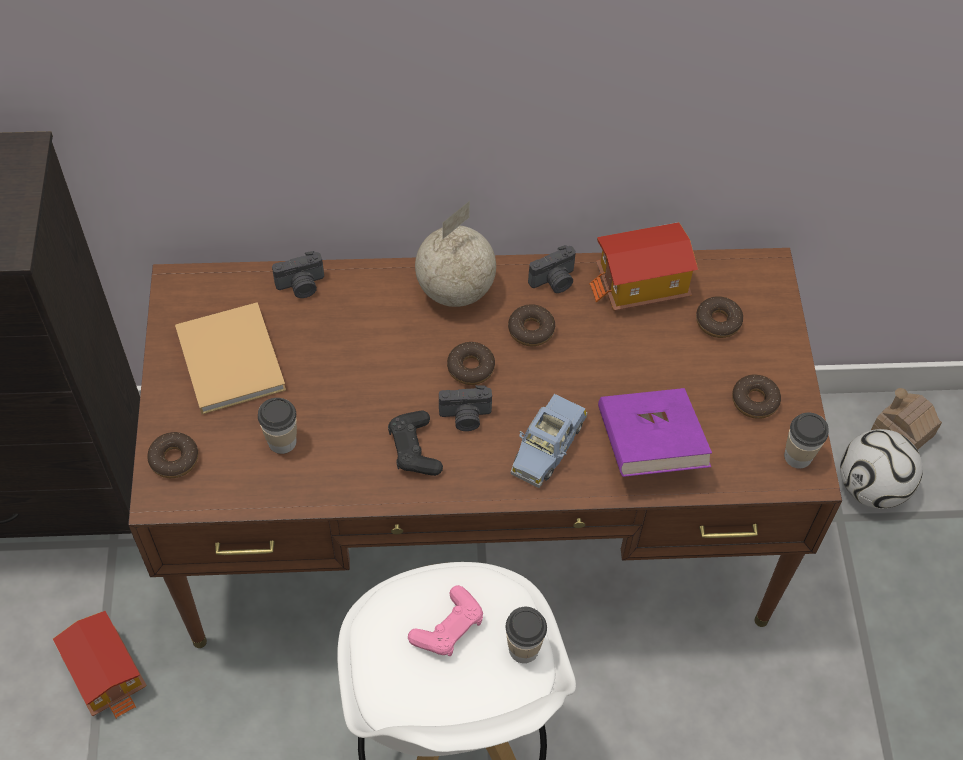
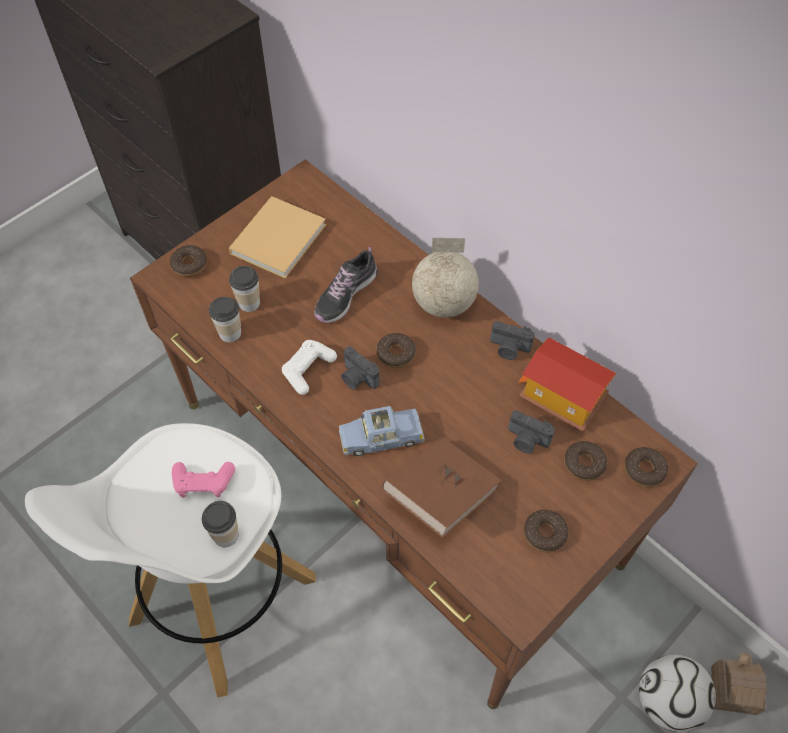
camera: 50 degrees right, 0 degrees up
toy house [53,611,146,719] -> none
camera [272,251,324,298] -> camera moved to [508,410,555,453]
black game controller [388,410,443,476] -> white game controller [282,340,337,395]
donut [508,304,555,346] -> donut moved to [625,447,668,487]
purple book [598,388,712,477] -> brown book [382,437,502,538]
cup [784,413,829,469] -> cup moved to [209,297,241,342]
none -> shoe [314,247,377,323]

